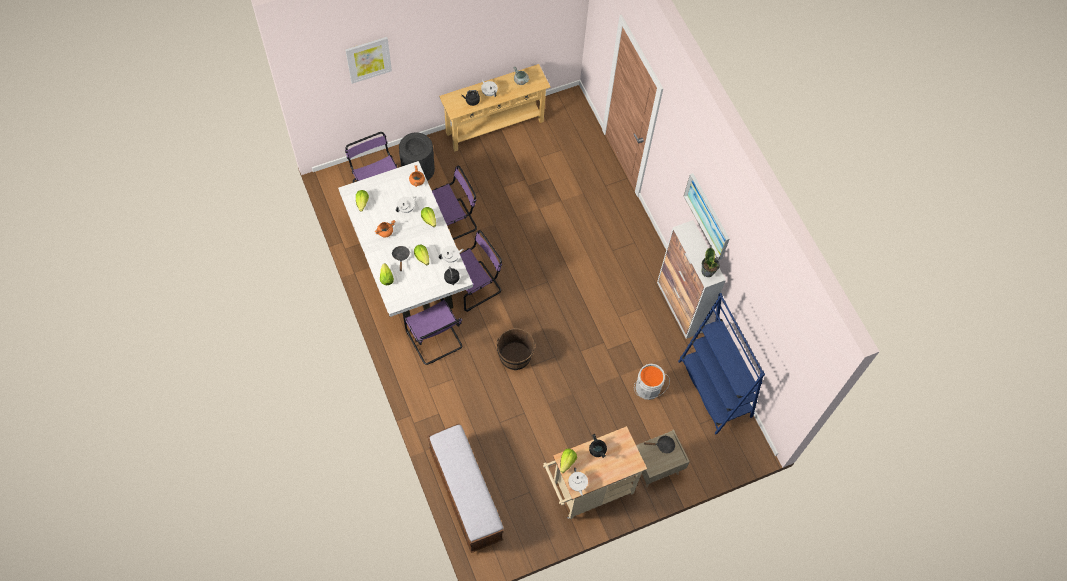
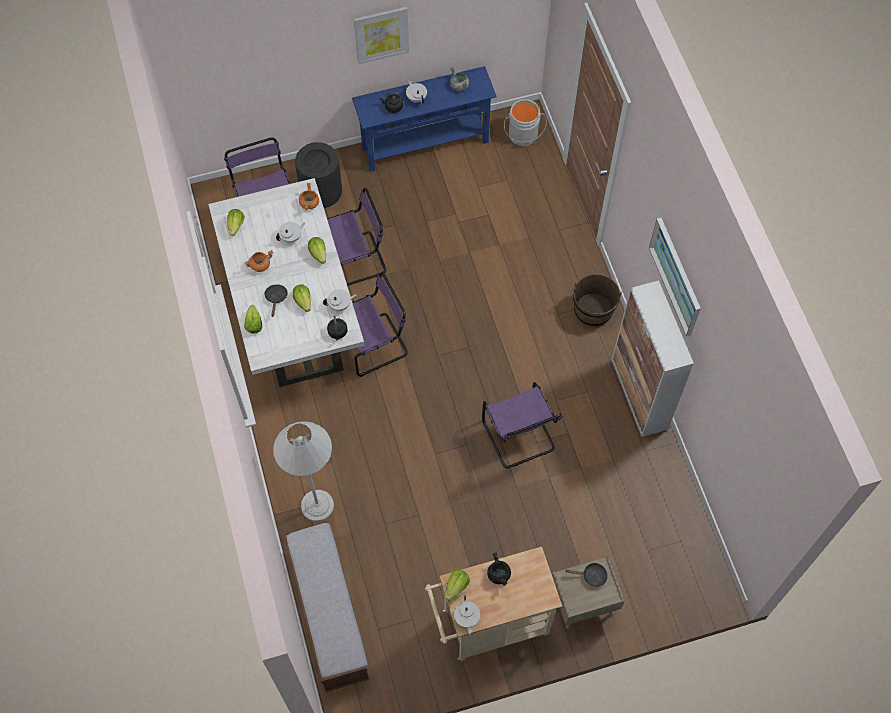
camera: 10 degrees right, 0 degrees up
picture [345,37,392,84] -> picture moved to [354,7,409,64]
purple chair [403,298,462,365] -> purple chair moved to [482,382,563,469]
beige console table [439,64,551,151] -> blue console table [352,66,497,172]
brown bucket [497,328,535,370] -> brown bucket moved to [573,274,622,327]
grey bucket [634,364,670,400] -> grey bucket moved to [504,99,547,146]
blue bookcase [678,293,765,434] -> none
potted plant [702,247,720,277] -> none
none -> white floor lamp [273,421,334,521]

